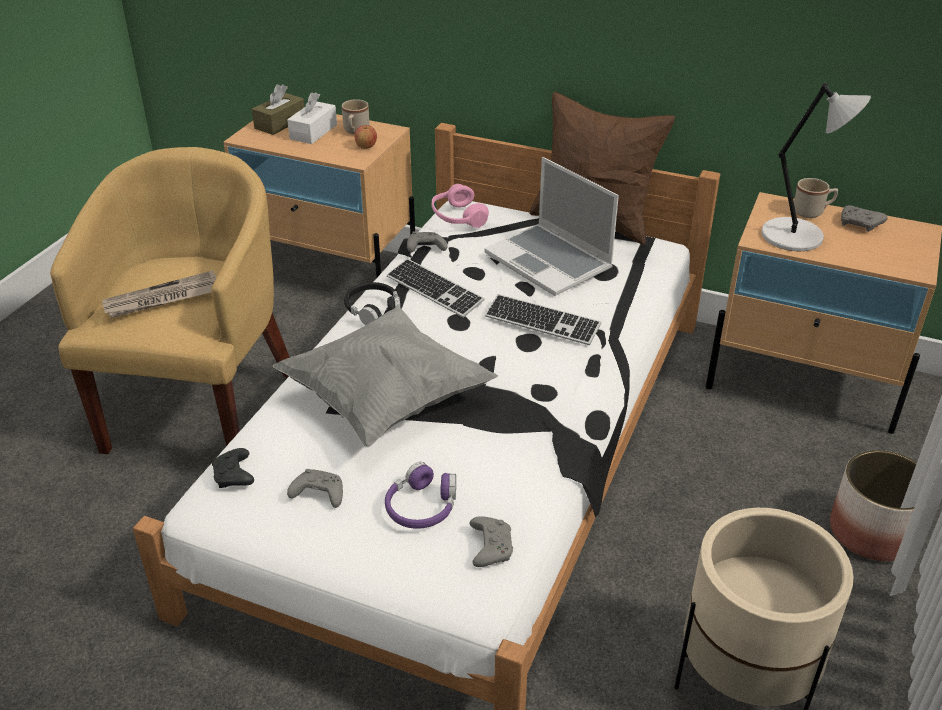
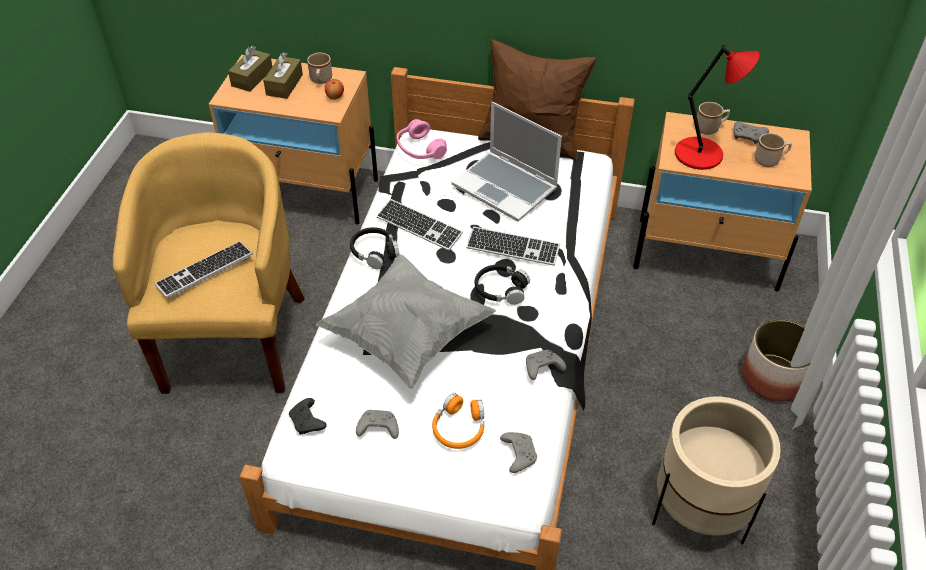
camera: 10 degrees left, 10 degrees up
newspaper [102,271,217,318] -> keyboard [154,241,253,298]
white tissue box [287,92,337,144] -> brown tissue box [263,52,303,99]
purple headphones [385,462,456,529] -> orange headphones [432,393,484,449]
grey game controller [407,231,447,252] -> grey game controller moved to [526,350,566,380]
grey table lamp [761,83,871,251] -> red table lamp [675,44,760,170]
none -> black headphones [475,265,530,305]
none -> beige mug [754,133,792,167]

